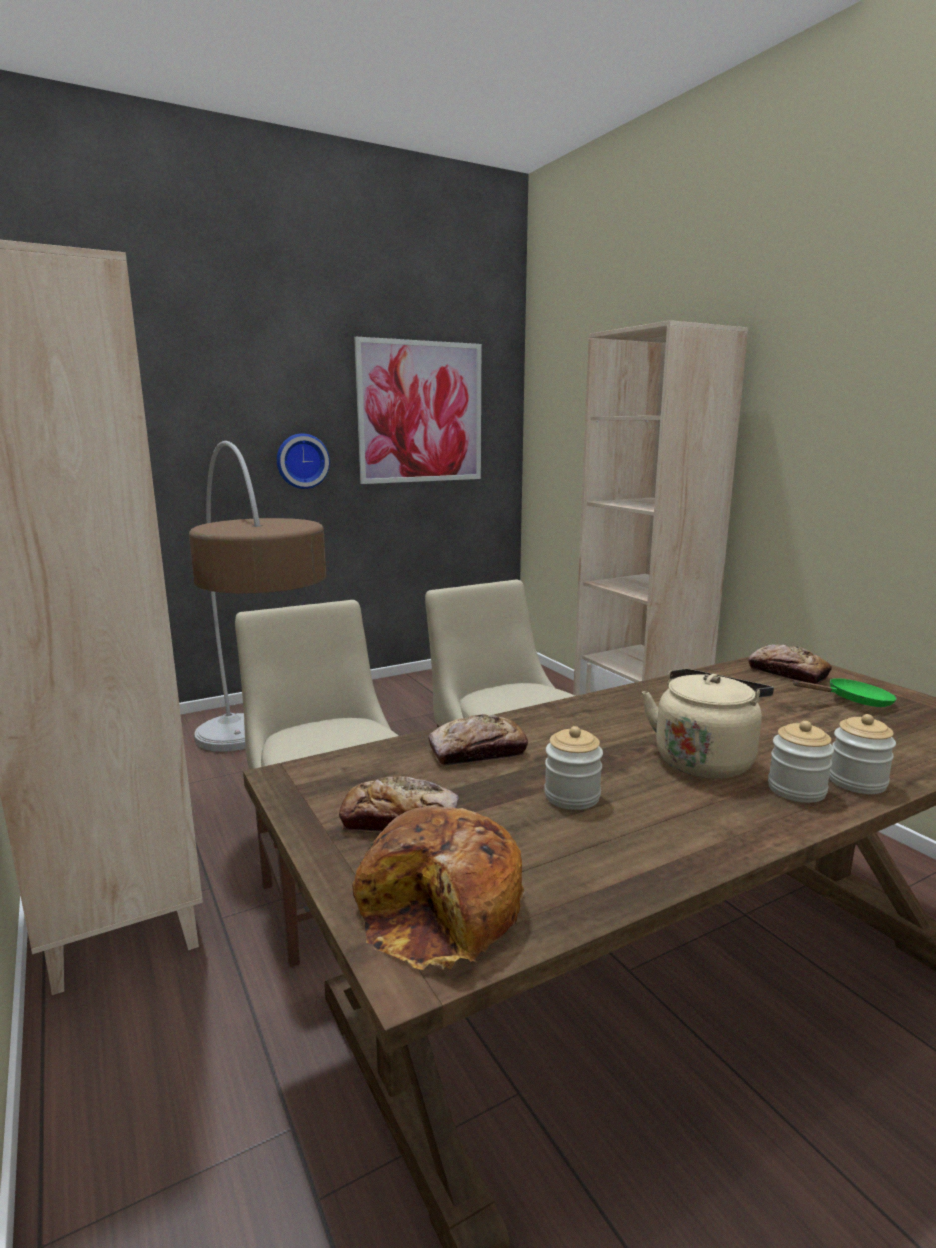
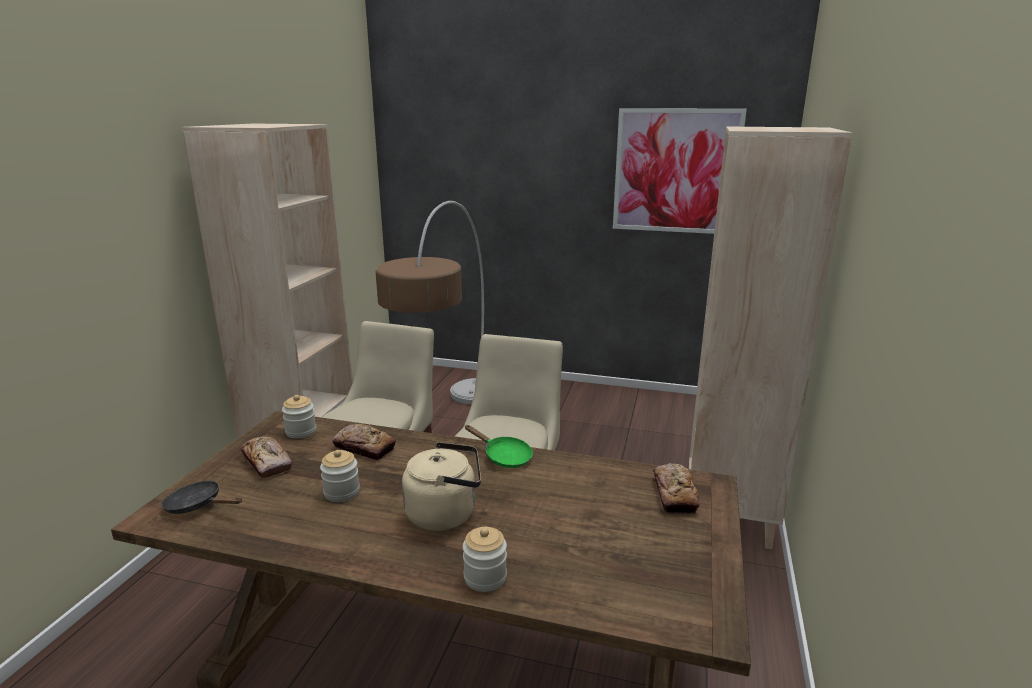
camera: 45 degrees right, 5 degrees up
wall clock [277,433,330,489] -> none
bread [352,806,525,970] -> black frying pan [161,480,242,514]
jar [768,721,834,803] -> jar moved to [282,395,316,439]
green frying pan [793,678,897,707] -> green frying pan moved to [465,425,533,468]

